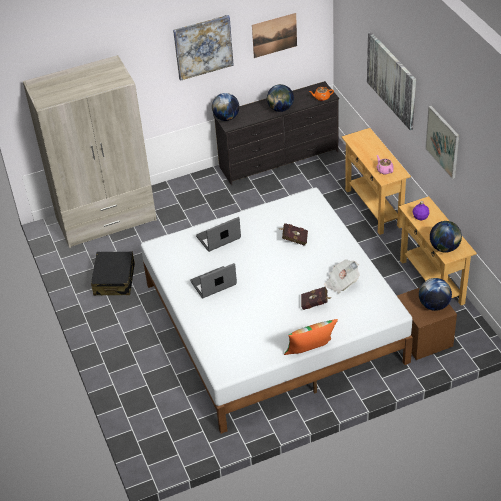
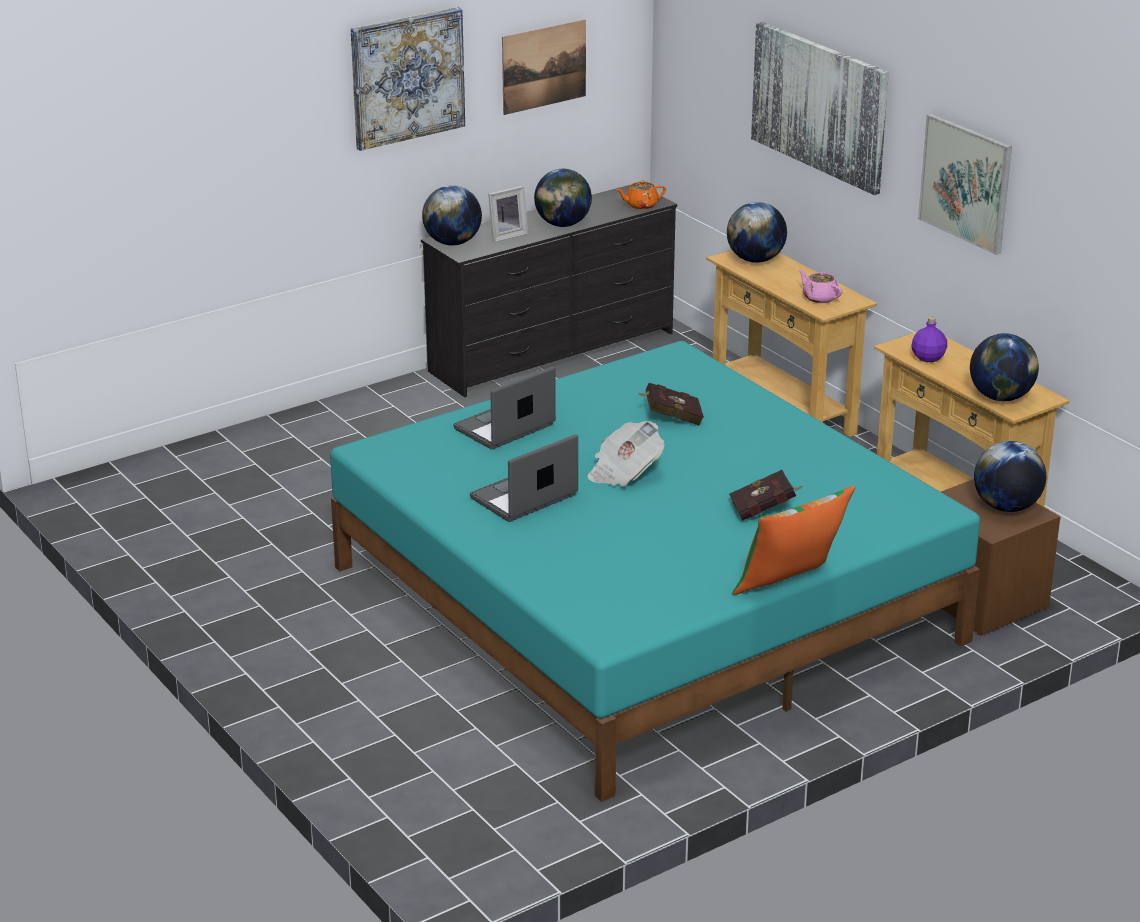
camera: 15 degrees left, 15 degrees down
beige wardrobe [23,55,157,248] -> none
black suitcase [91,251,135,295] -> none
white bed [141,188,413,434] -> turquoise bed [330,341,980,802]
newspaper [324,259,360,293] -> newspaper moved to [587,421,664,487]
none -> picture frame [488,186,528,242]
none -> globe [727,202,787,263]

